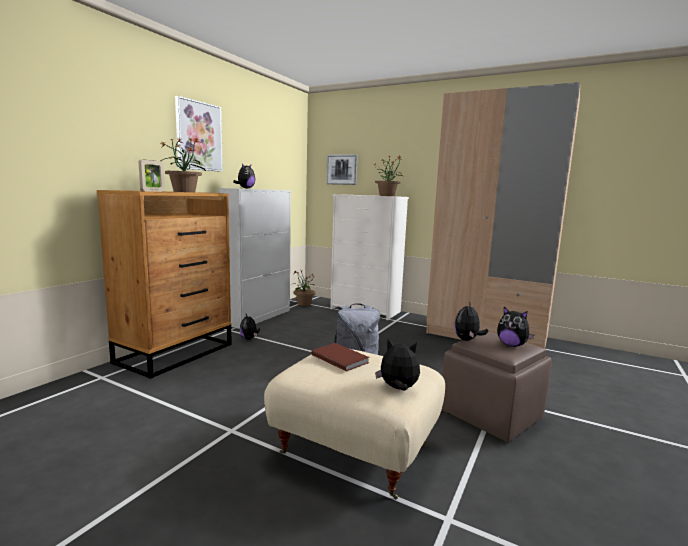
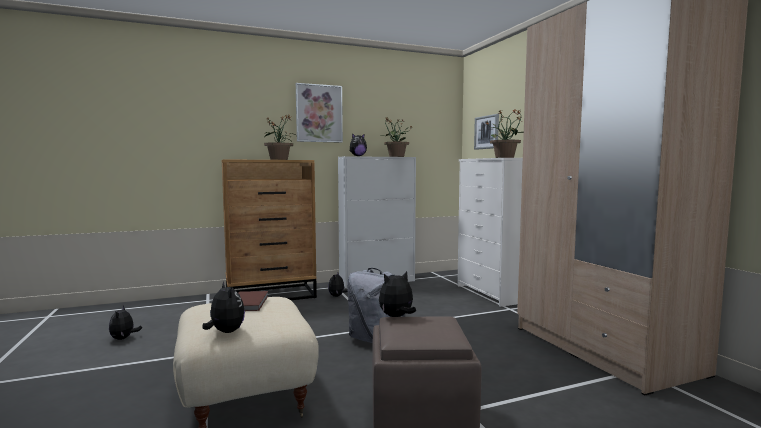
camera: 40 degrees right, 5 degrees down
picture frame [139,159,165,192] -> none
potted plant [291,271,316,306] -> potted plant moved to [380,118,412,157]
plush toy [497,307,534,347] -> plush toy moved to [109,306,142,340]

